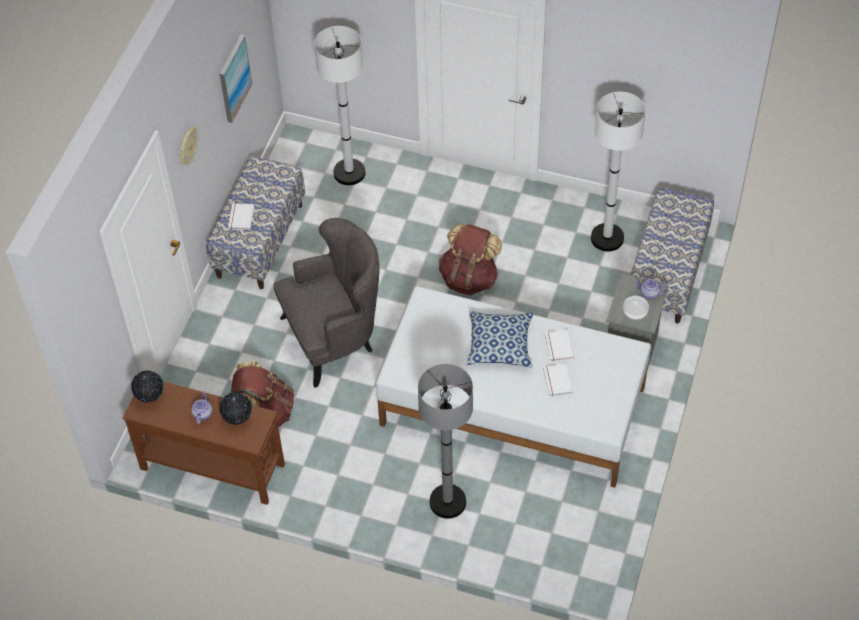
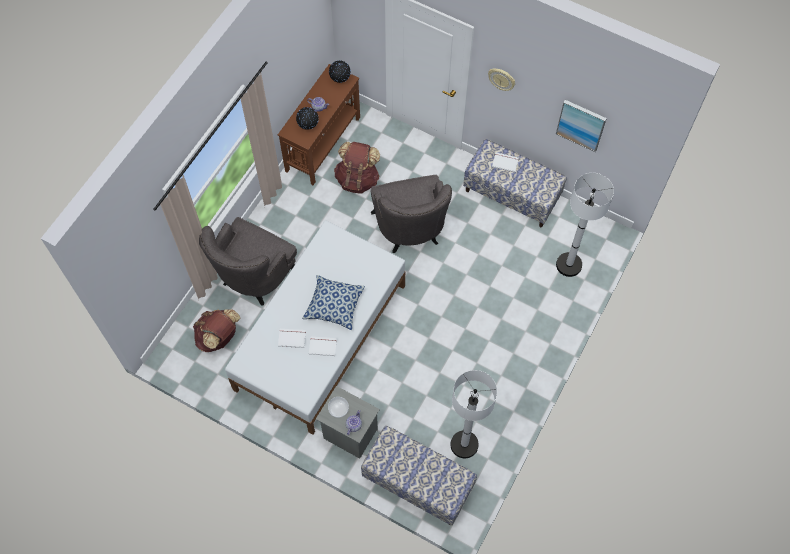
camera: 100 degrees right, 10 degrees up
grey floor lamp [418,364,473,519] -> grey armchair [199,217,297,306]
brown backpack [439,224,502,295] -> brown backpack moved to [193,309,240,352]

